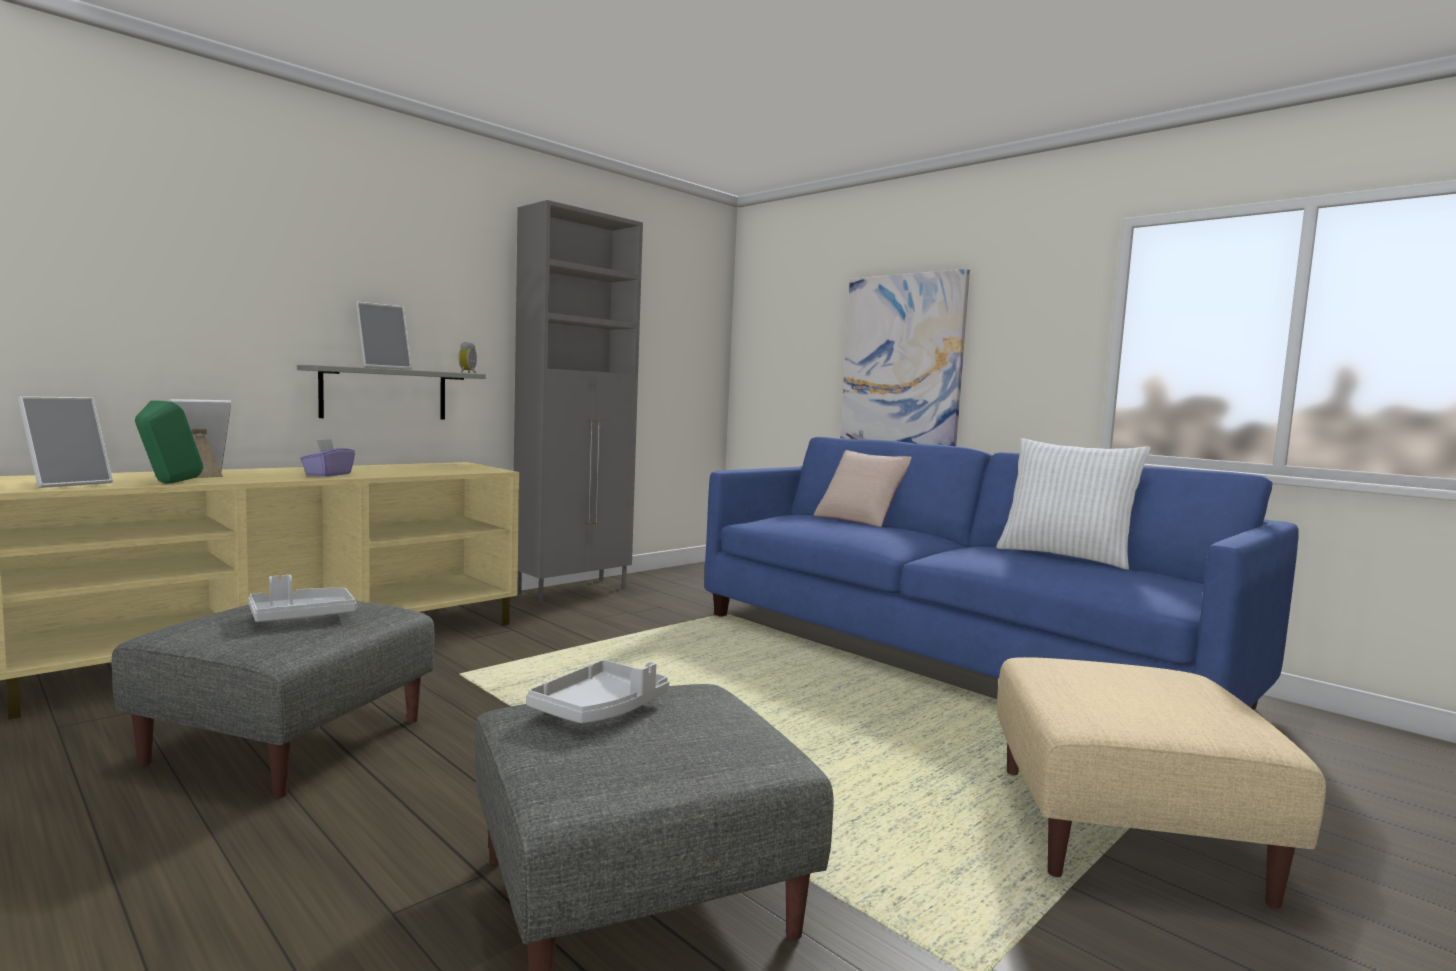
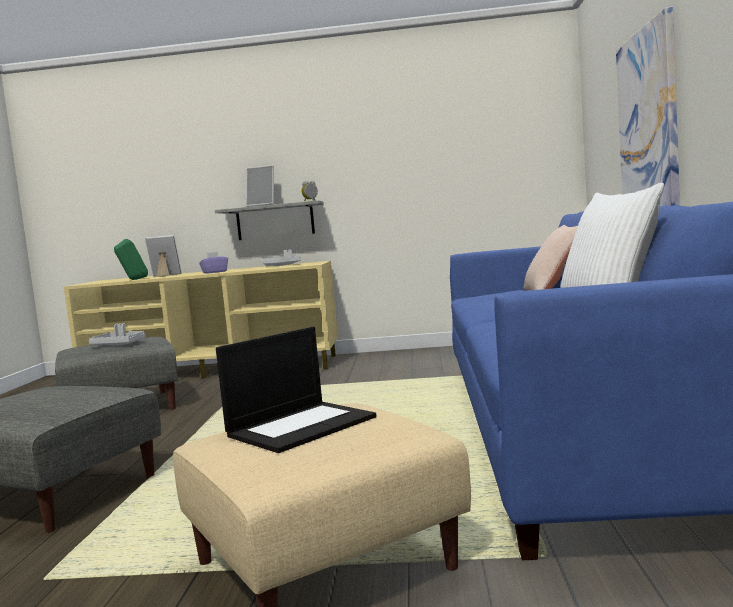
camera: 50 degrees right, 0 degrees up
picture frame [18,396,113,488] -> none
grey cabinet [514,200,643,603] -> none
grey tray [526,660,669,724] -> grey tray moved to [262,249,301,266]
none -> laptop [216,327,376,453]

